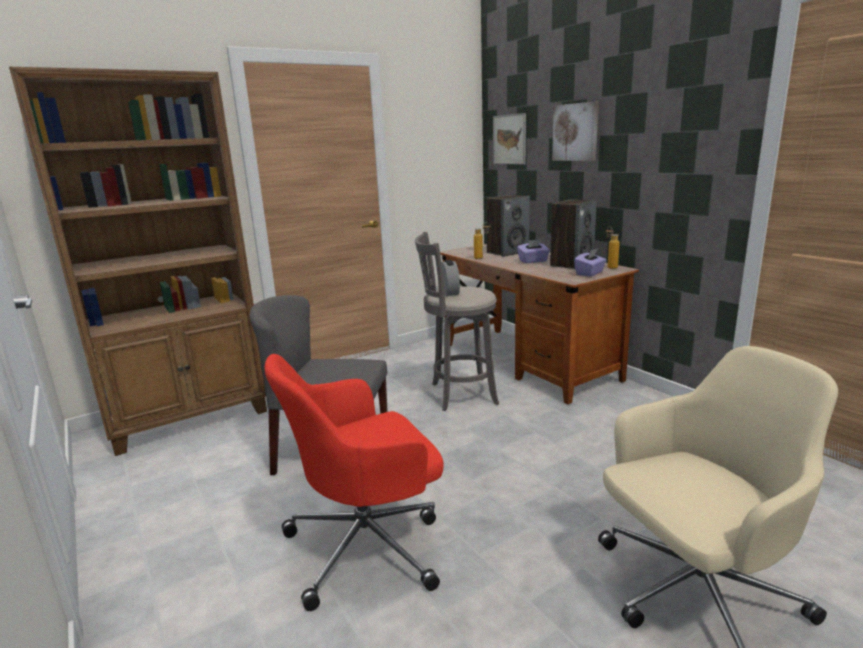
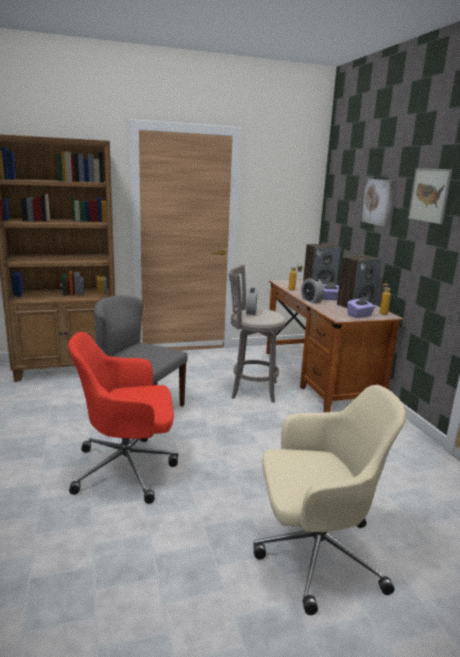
camera: 15 degrees right, 0 degrees up
picture [493,113,526,164] -> picture moved to [408,169,452,224]
none -> alarm clock [301,277,324,303]

